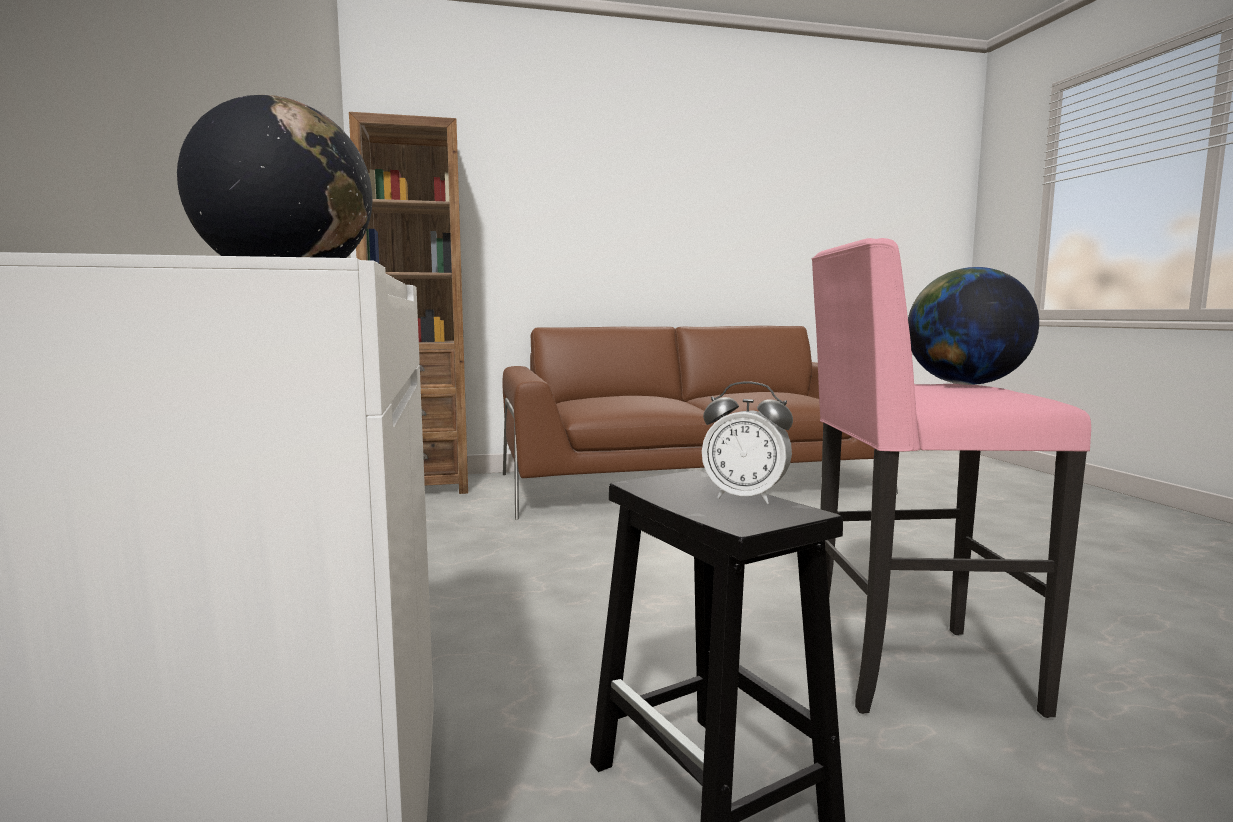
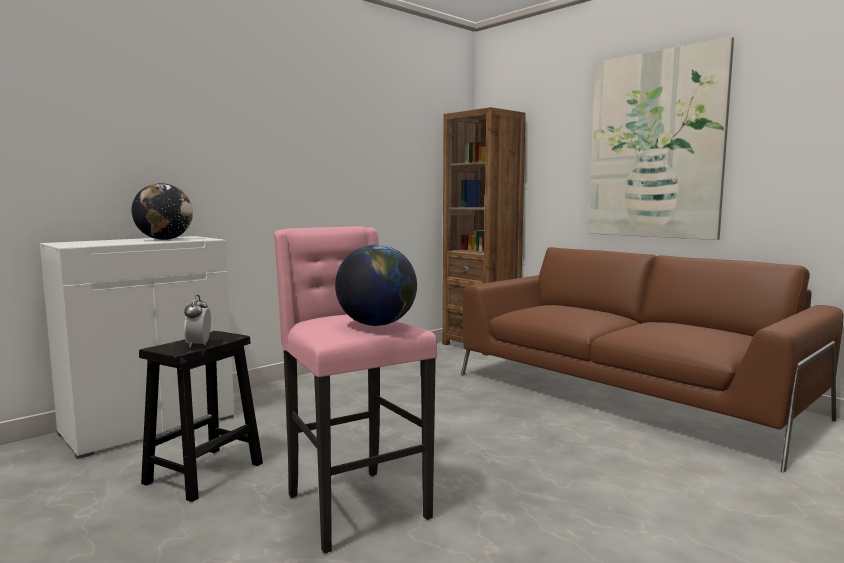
camera: 60 degrees right, 0 degrees up
none -> picture [588,37,734,240]

